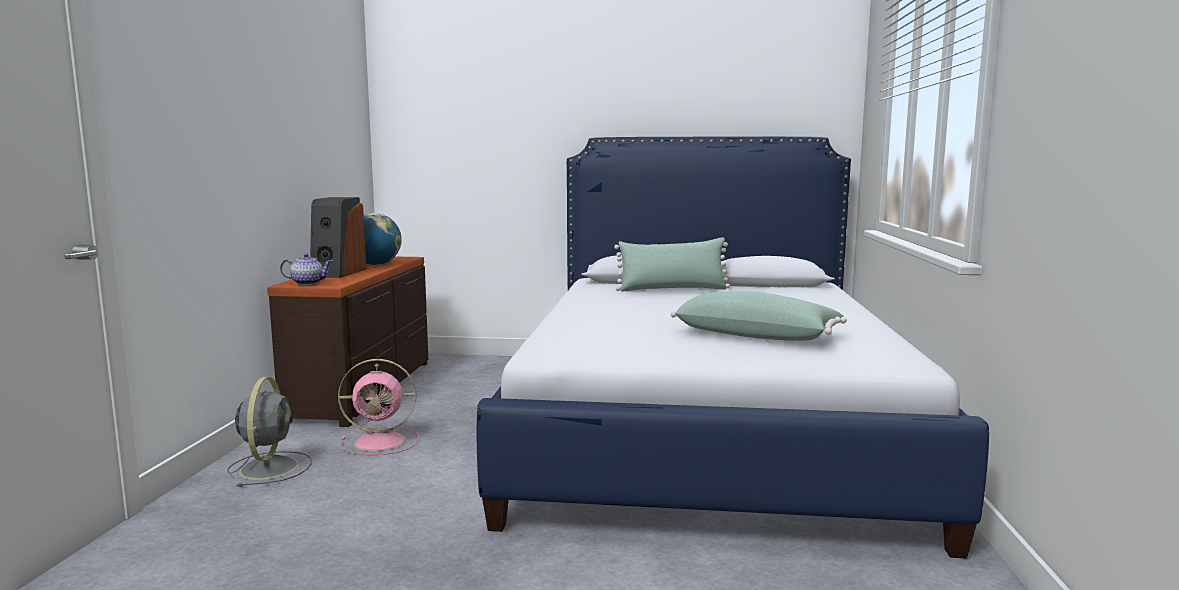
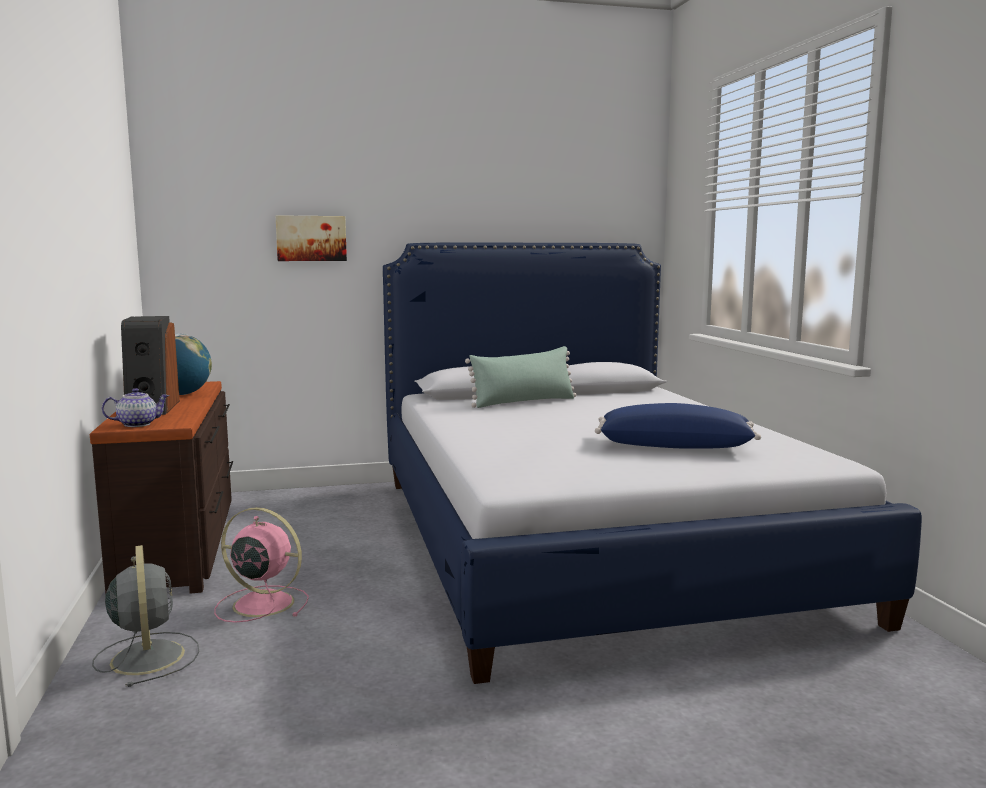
camera: 20 degrees left, 0 degrees up
pink fan [338,359,419,455] -> pink fan turned 135 degrees counterclockwise [214,507,309,623]
green pillow [671,291,847,341] -> blue pillow [595,403,761,449]
none -> picture [276,215,347,261]

